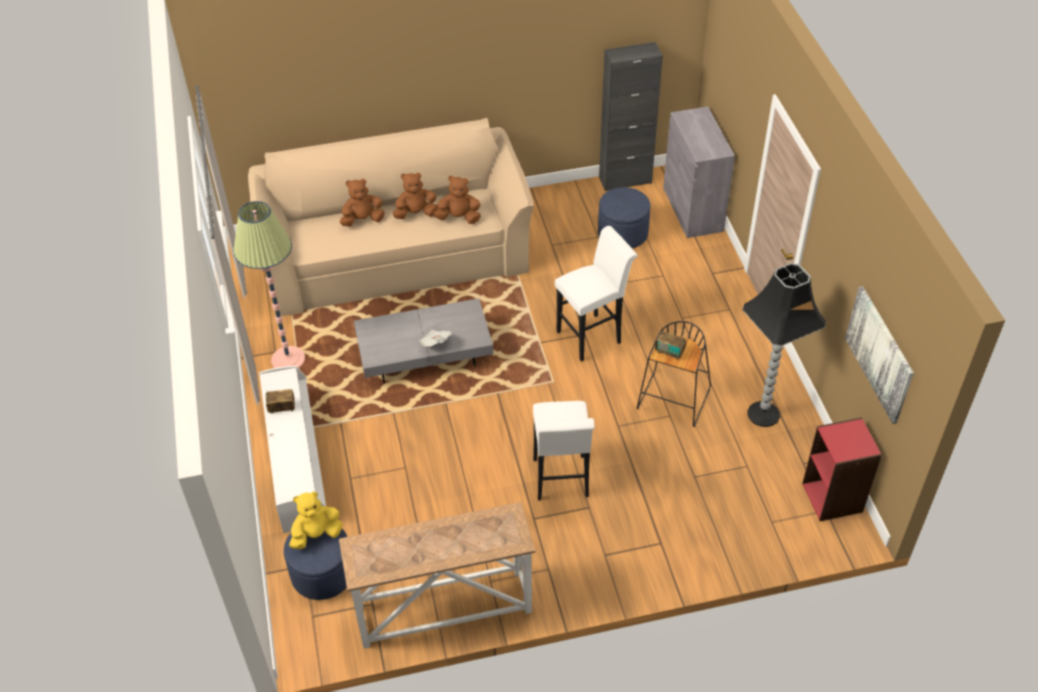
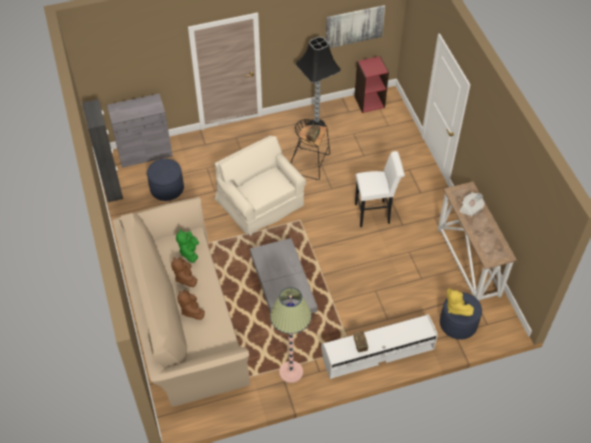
camera: 95 degrees left, 5 degrees up
newspaper [419,330,452,347] -> newspaper moved to [460,192,485,217]
brown plush toy [433,176,481,224] -> green plush toy [176,229,199,263]
white stool [555,226,638,362] -> beige armchair [215,136,306,236]

